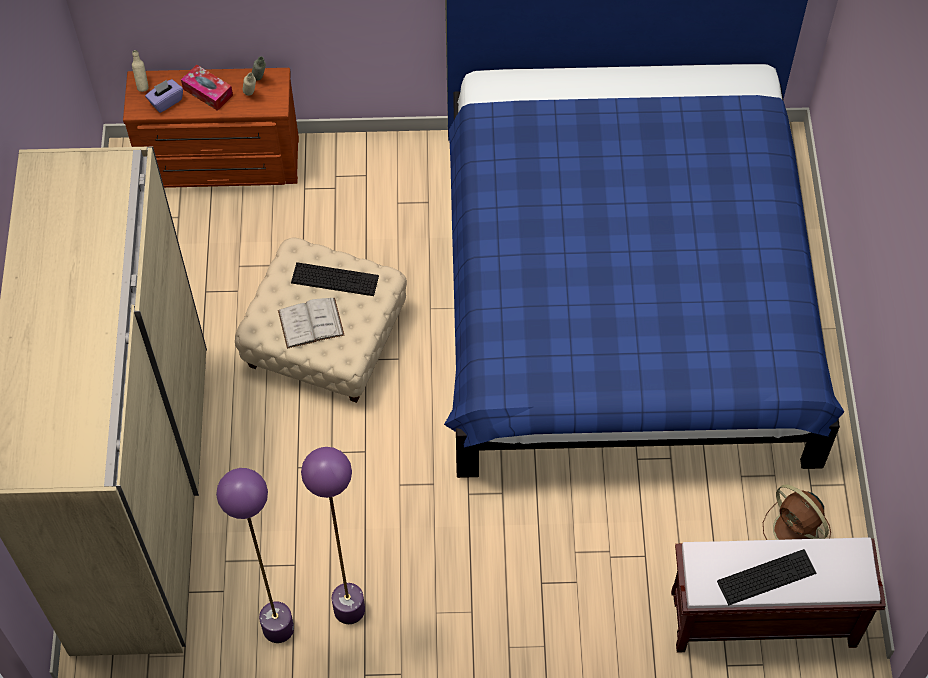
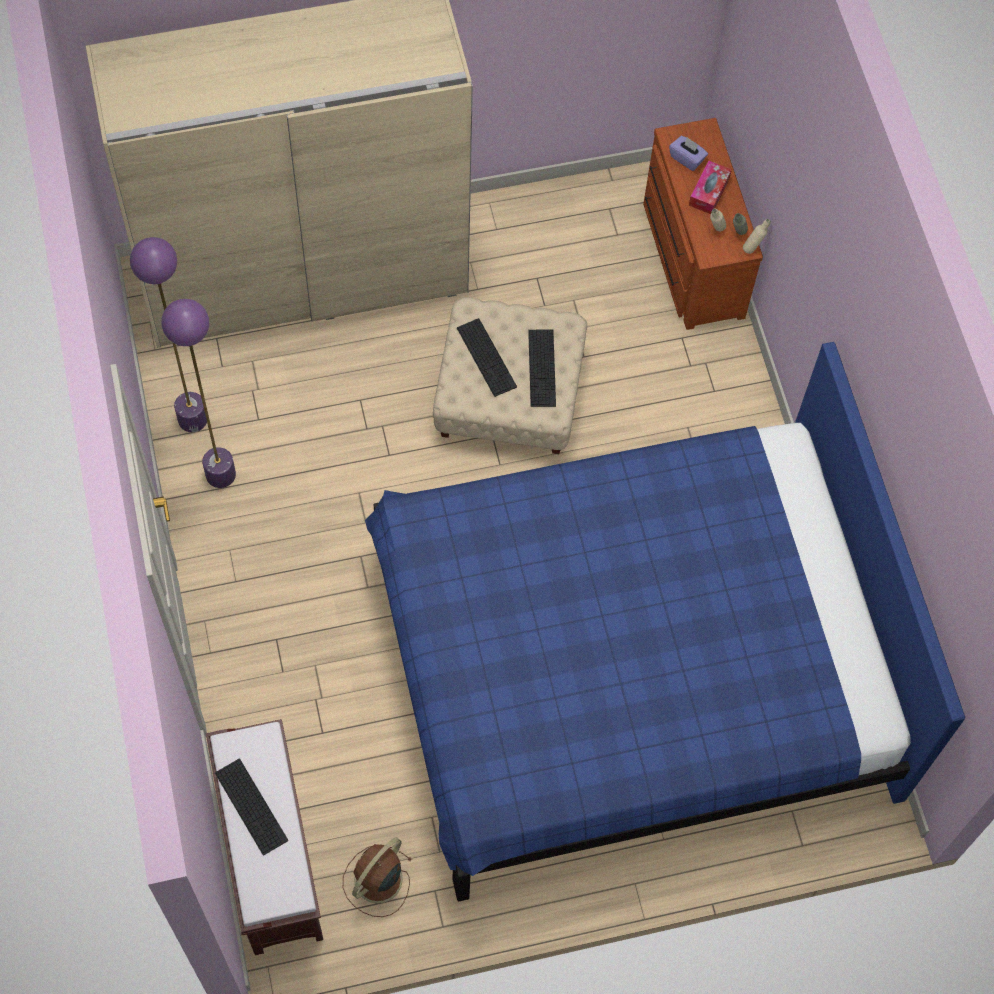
camera: 75 degrees right, 5 degrees up
beige bottle [132,50,149,92] -> beige bottle moved to [743,219,771,254]
white book [278,298,345,349] -> keyboard [457,318,517,397]

